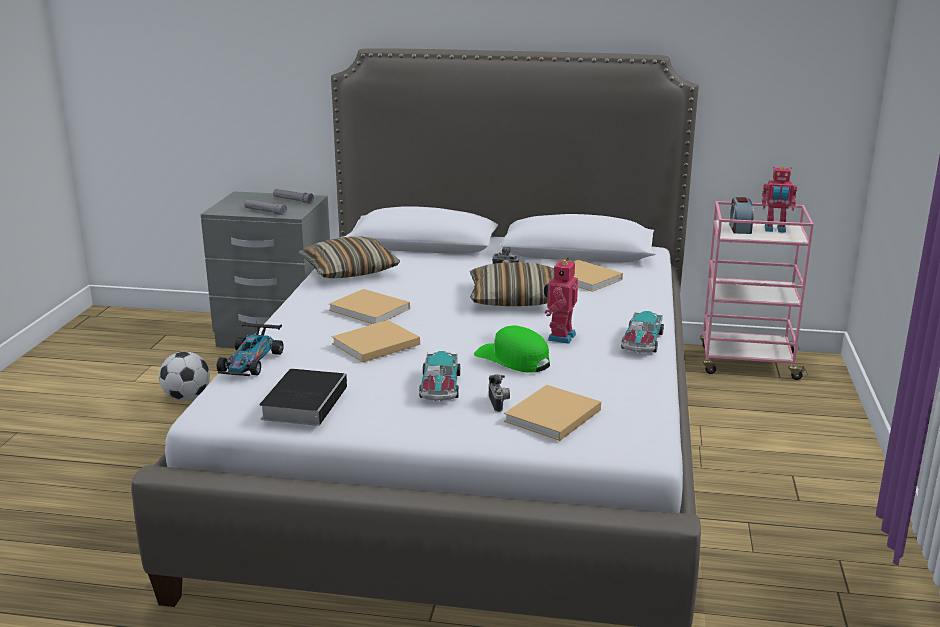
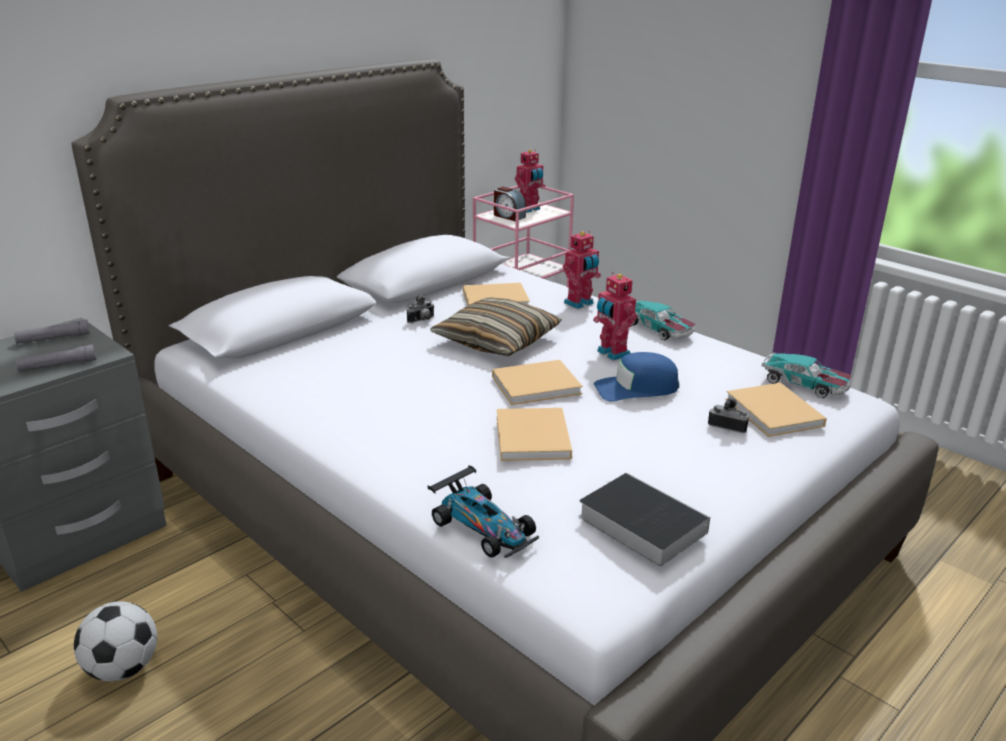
camera: 55 degrees left, 5 degrees up
pillow [298,236,400,278] -> none
beige book [329,289,410,324] -> beige book moved to [492,360,583,405]
toy car [419,351,461,401] -> toy car moved to [761,352,851,398]
green cap [474,326,550,373] -> blue cap [594,352,679,401]
none -> toy robot [563,231,601,309]

